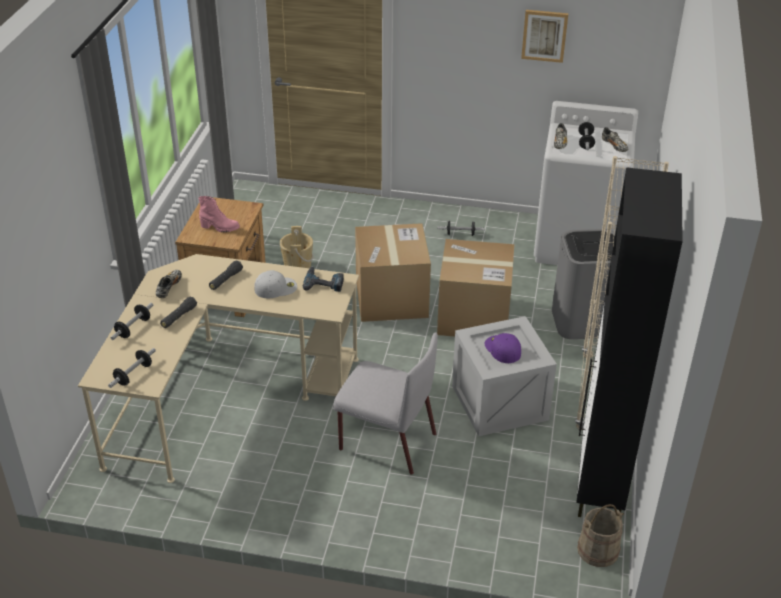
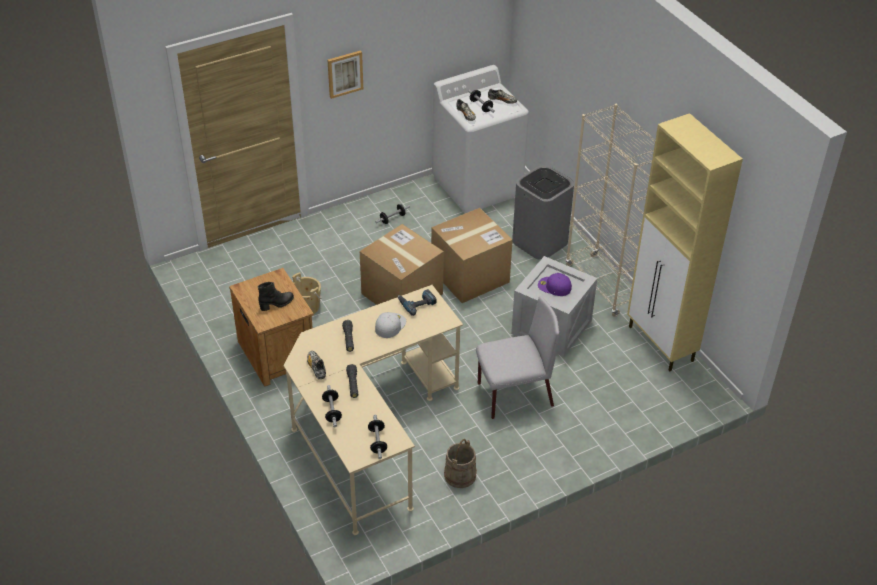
camera: 40 degrees left, 5 degrees up
pink boot [198,196,240,233] -> black boot [258,282,294,311]
picture [521,10,569,63] -> picture moved to [327,50,363,99]
black cabinet [576,167,683,517] -> beige cabinet [627,113,743,371]
beige bucket [577,504,624,567] -> beige bucket moved to [444,439,477,488]

